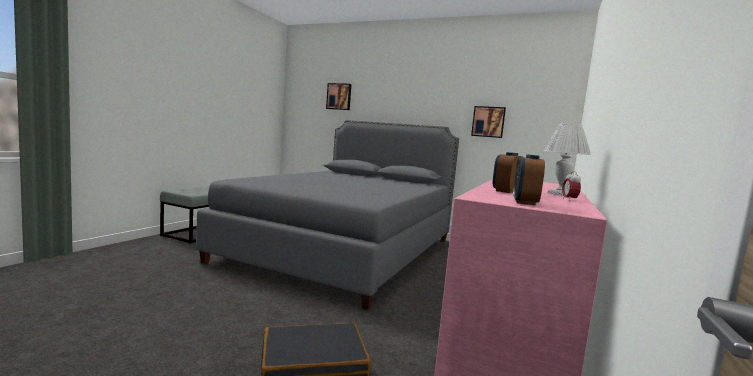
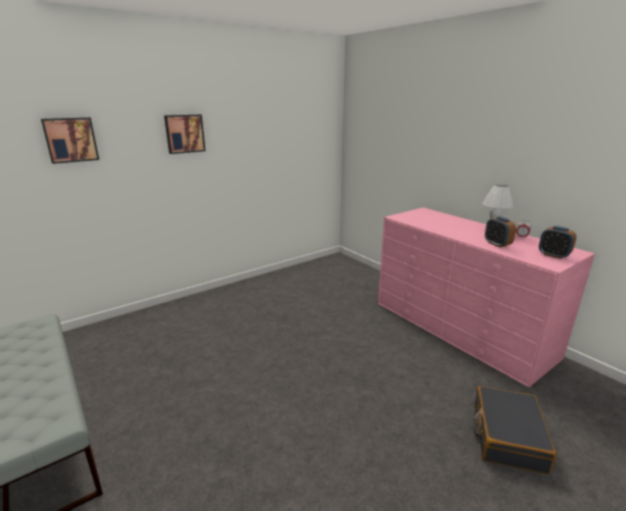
camera: 60 degrees left, 15 degrees up
grey bed [196,120,459,310] -> none
picture [471,106,506,138] -> picture moved to [164,114,205,154]

